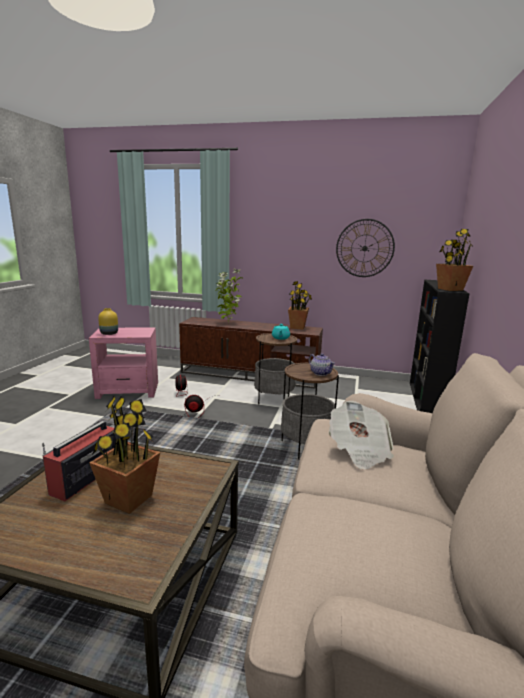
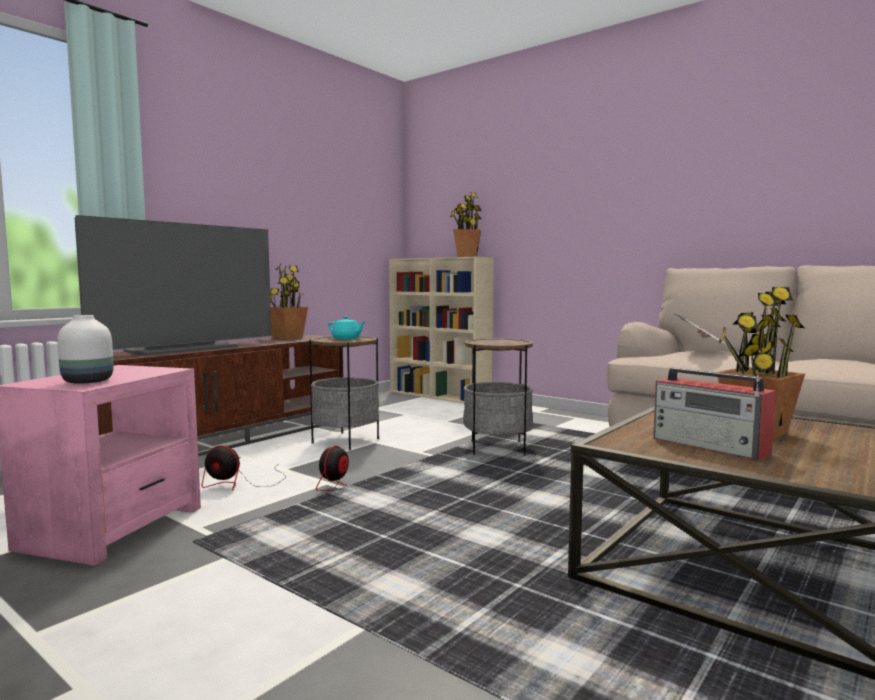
camera: 65 degrees left, 10 degrees down
yellow vase [98,308,118,335] -> white vase [57,315,114,384]
potted plant [216,269,244,324] -> television [75,215,272,356]
teapot [309,353,335,376] -> none
wall clock [336,219,395,277] -> none
black bookcase [410,280,469,413] -> beige bookcase [389,257,493,404]

